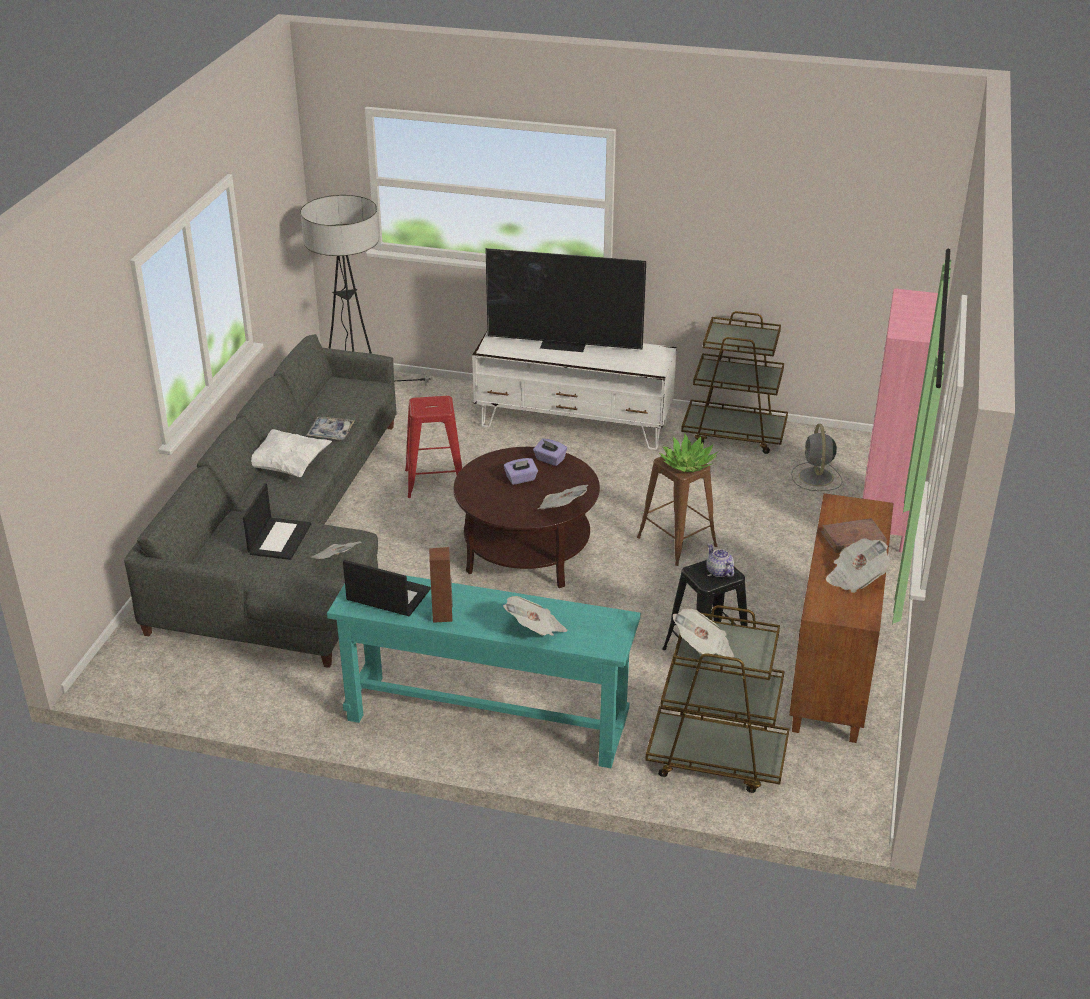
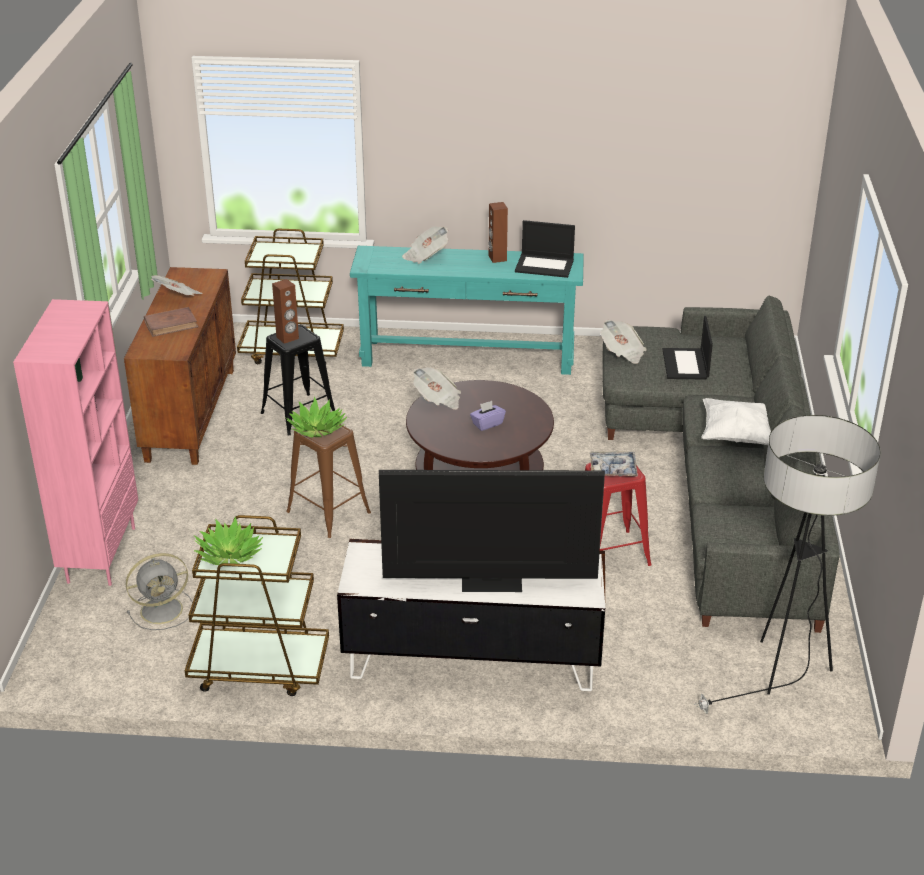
camera: 170 degrees right, 0 degrees up
tray [306,417,355,440] -> tray moved to [590,452,638,477]
purple tissue box [533,439,567,466] -> none
newspaper [673,609,734,658] -> none
teapot [706,544,734,577] -> brown speaker [272,279,299,344]
grey fan [791,424,843,491] -> grey fan turned 75 degrees clockwise [126,553,193,630]
none -> potted plant [194,517,263,565]

